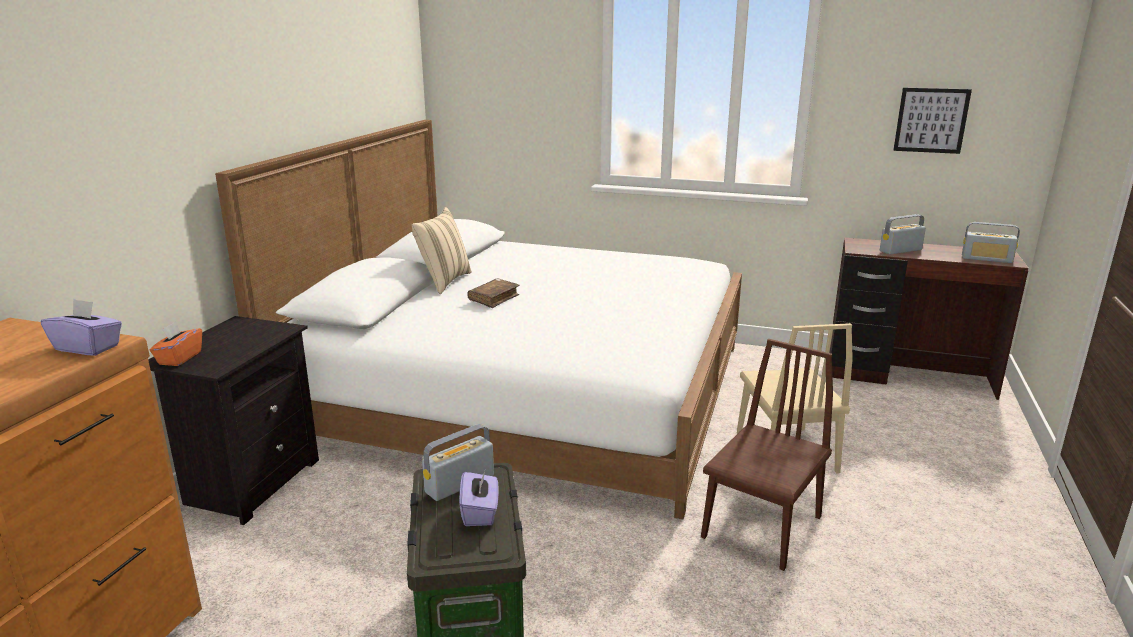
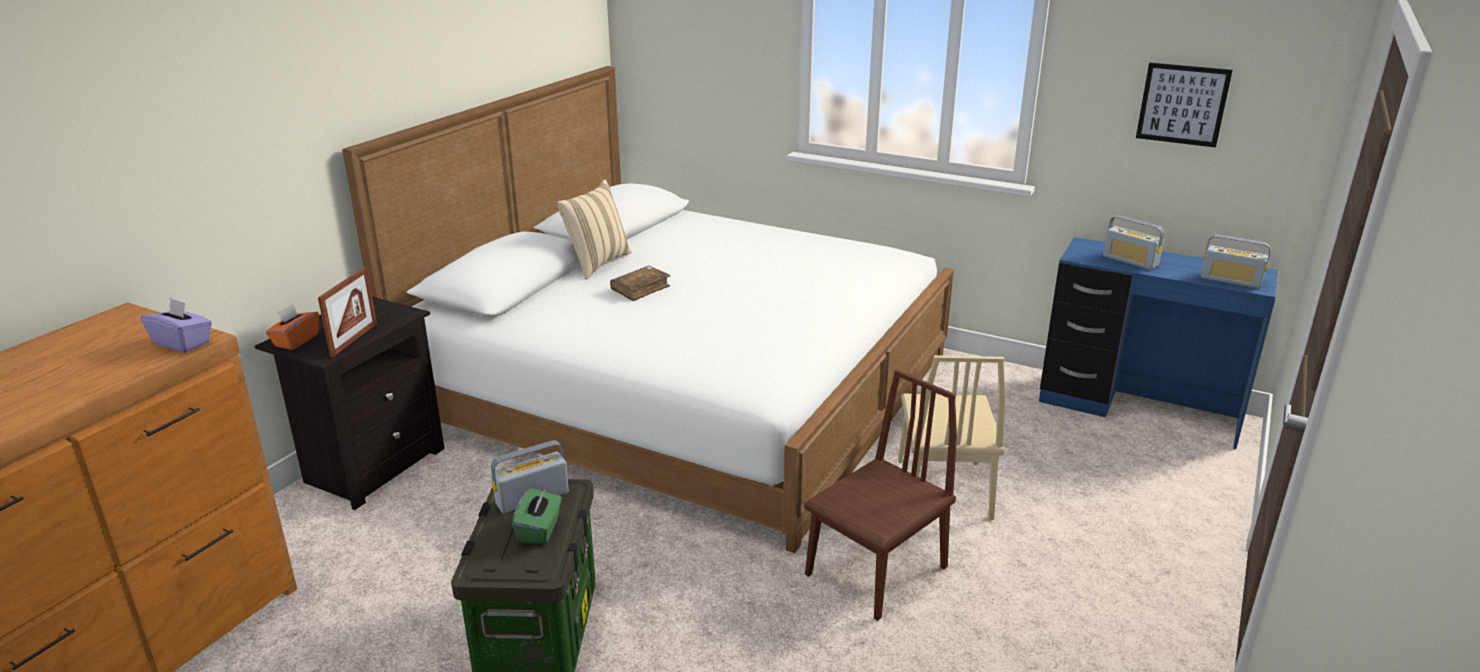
camera: 10 degrees right, 5 degrees up
purple tissue box [459,471,499,526] -> green tissue box [512,488,562,544]
brown desk [829,237,1029,400] -> blue desk [1039,237,1279,449]
radio [880,214,926,255] -> radio turned 120 degrees counterclockwise [1103,216,1164,270]
none -> picture frame [318,267,377,357]

